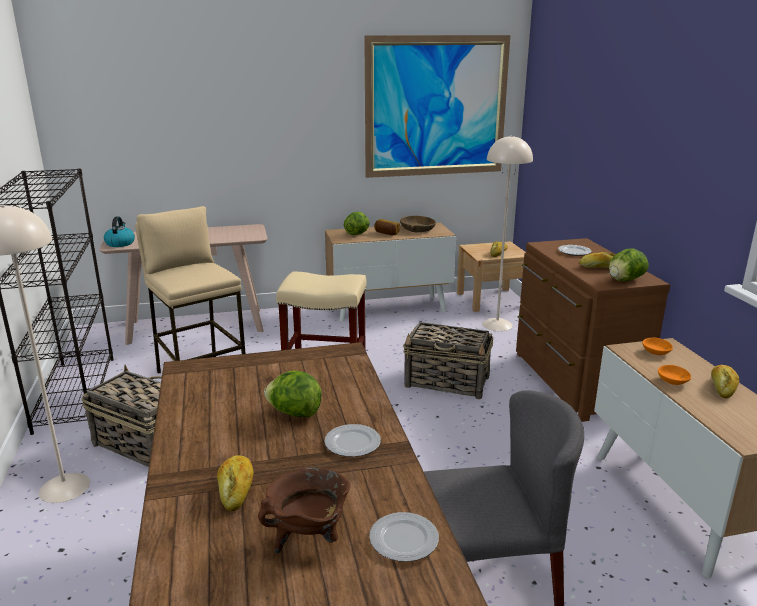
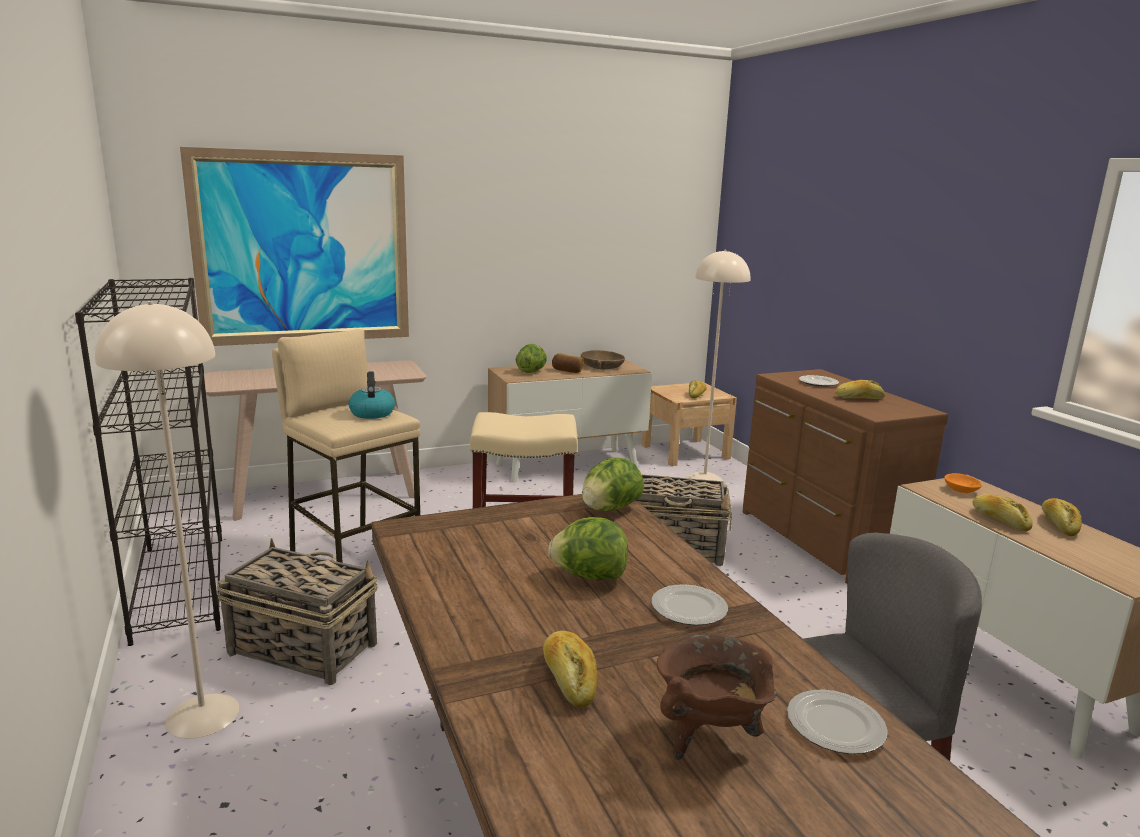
camera: 10 degrees left, 5 degrees down
kettle [104,217,135,247] -> kettle moved to [349,371,395,419]
picture [364,35,510,178] -> picture moved to [180,147,409,346]
lettuce [609,249,649,281] -> lettuce moved to [582,458,644,511]
orange bowl [658,365,691,385] -> bread [972,494,1033,531]

